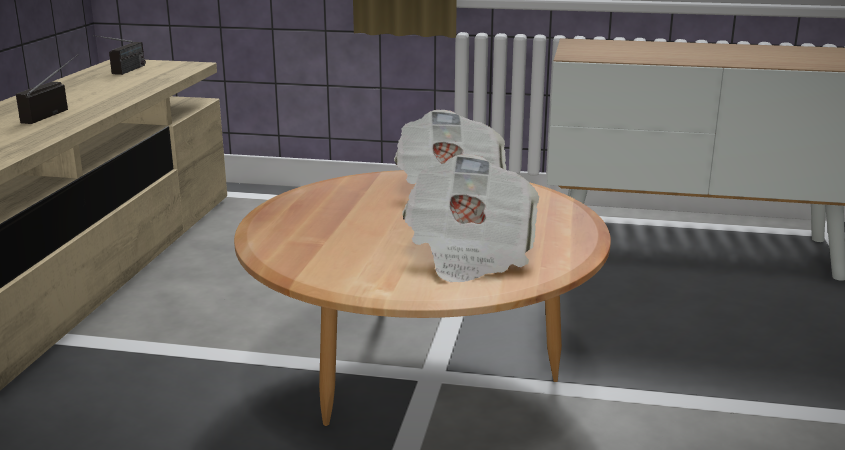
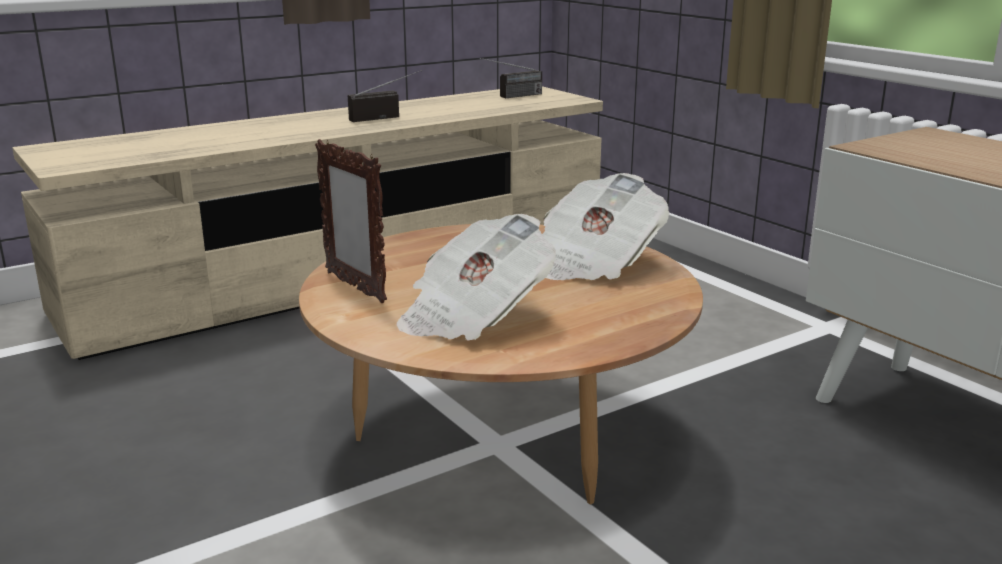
camera: 45 degrees right, 0 degrees up
none -> picture frame [315,139,387,303]

